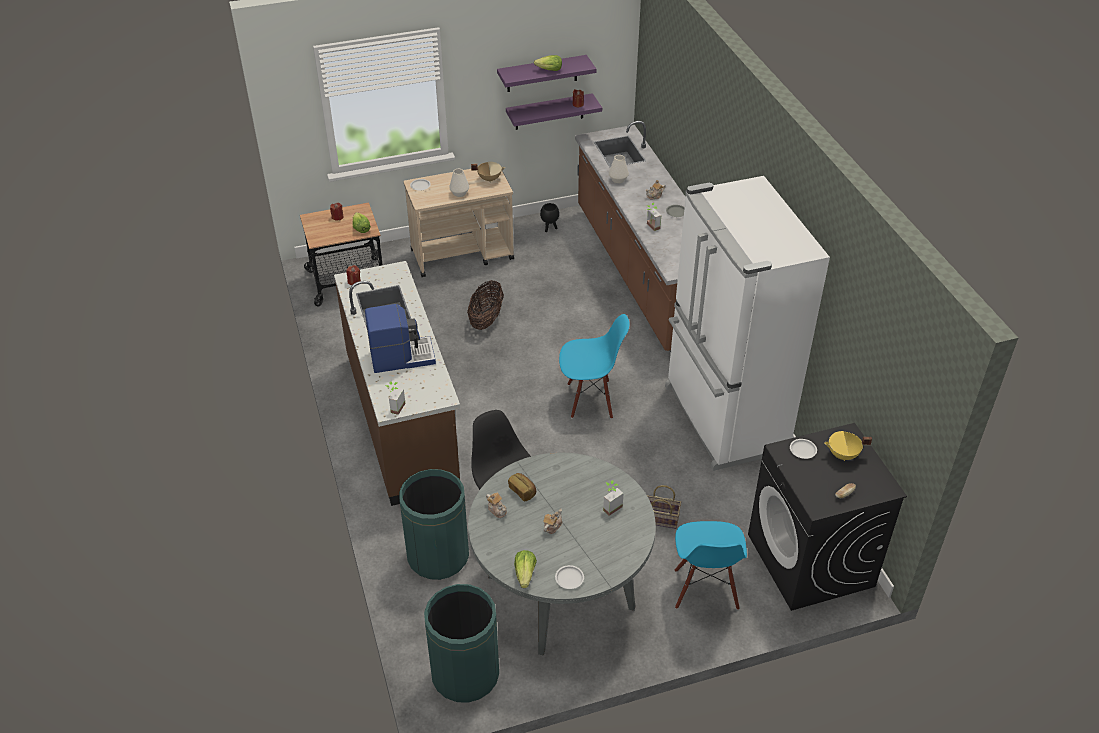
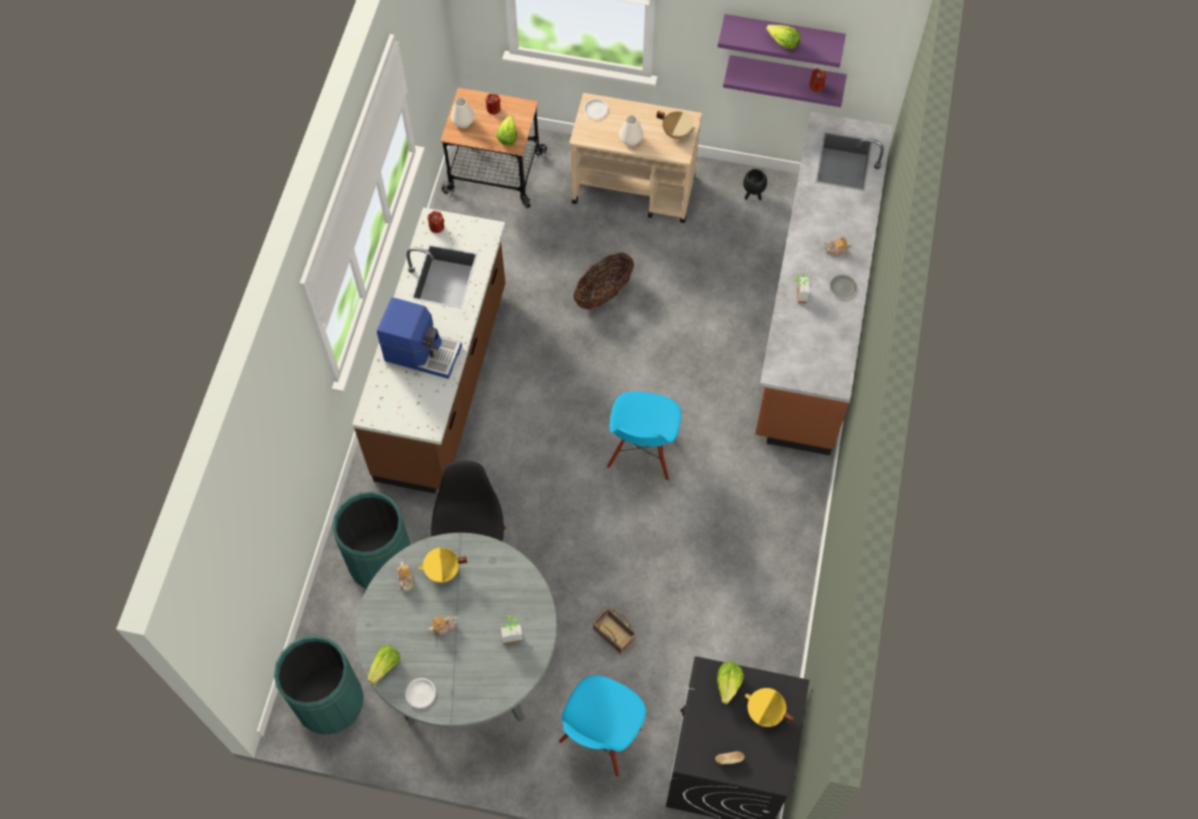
camera: 30 degrees right, 20 degrees up
potted plant [386,381,406,415] -> none
bread [508,473,536,501] -> yellow cooking pot [418,548,467,583]
blue chair [559,314,630,419] -> blue chair turned 75 degrees clockwise [607,392,681,481]
white vase [609,155,629,183] -> white vase moved to [451,97,475,128]
white fridge [665,176,830,471] -> none
white plate [790,439,817,459] -> lettuce [717,662,744,704]

